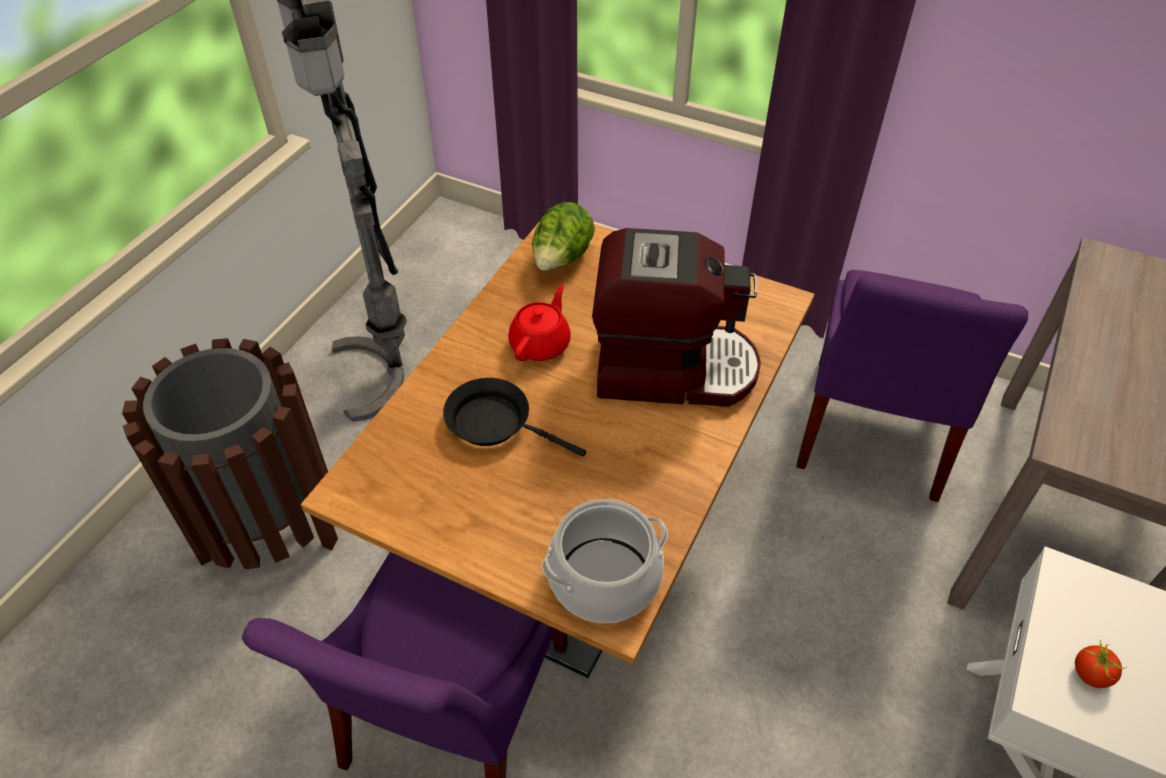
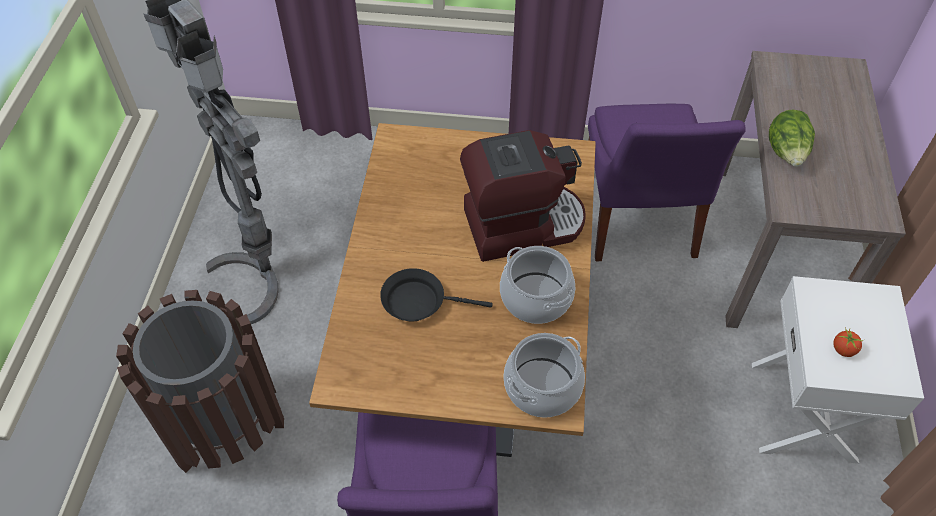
camera: 20 degrees left, 5 degrees up
red teapot [508,285,571,361] -> none
lettuce [532,202,595,270] -> lettuce moved to [769,110,815,167]
none -> cooking pot [500,246,575,324]

